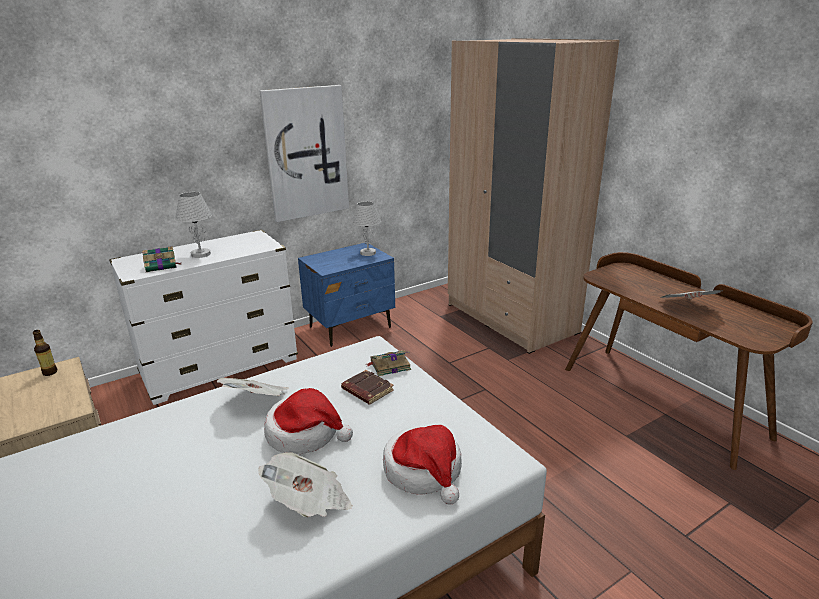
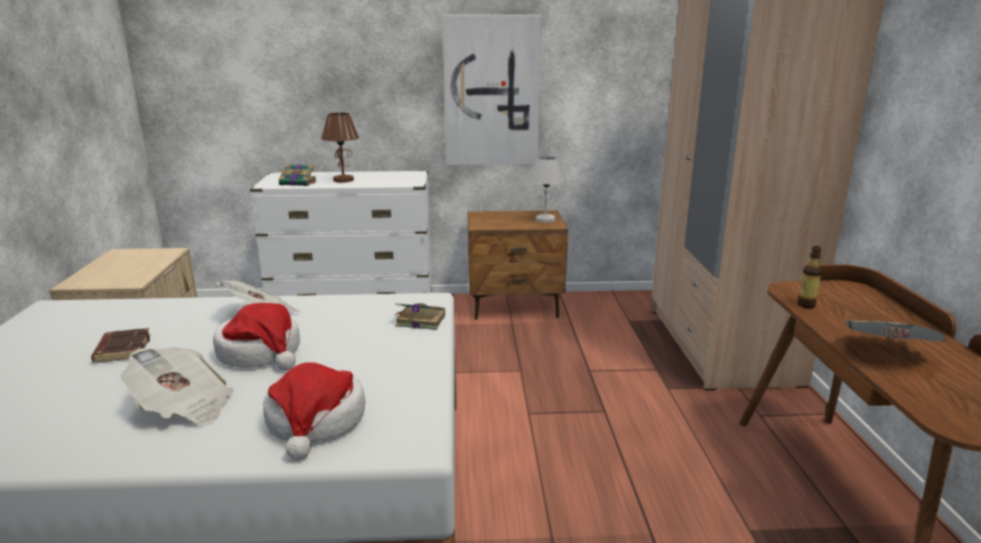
camera: 30 degrees right, 5 degrees down
bottle [32,330,57,376] -> bottle moved to [797,246,822,309]
white table lamp [175,192,212,258] -> brown table lamp [321,113,359,183]
blue nightstand [298,242,395,347] -> brown nightstand [468,210,568,320]
brown book [341,370,394,405] -> brown book moved to [91,328,151,363]

